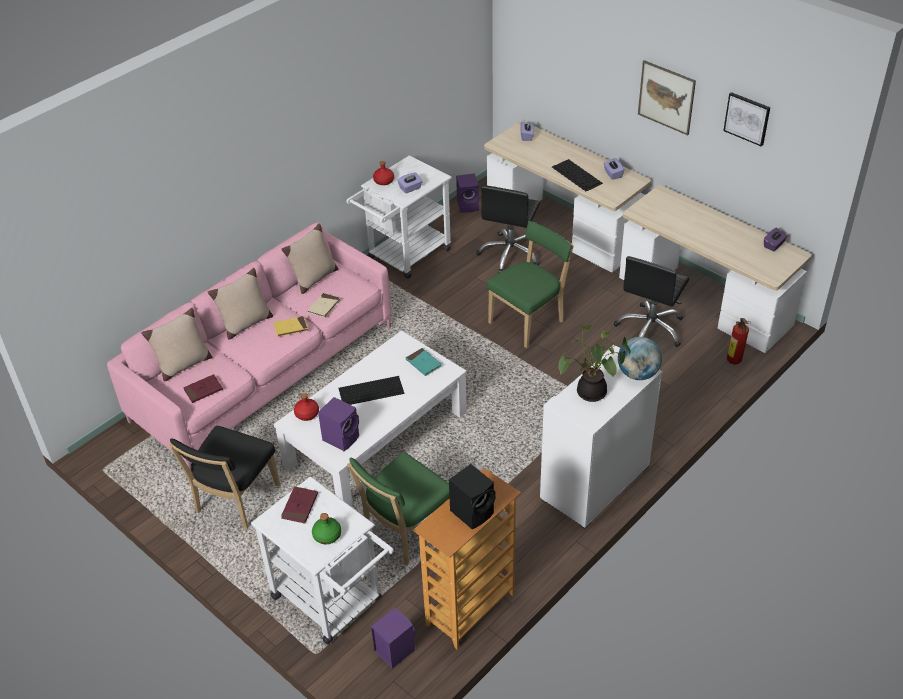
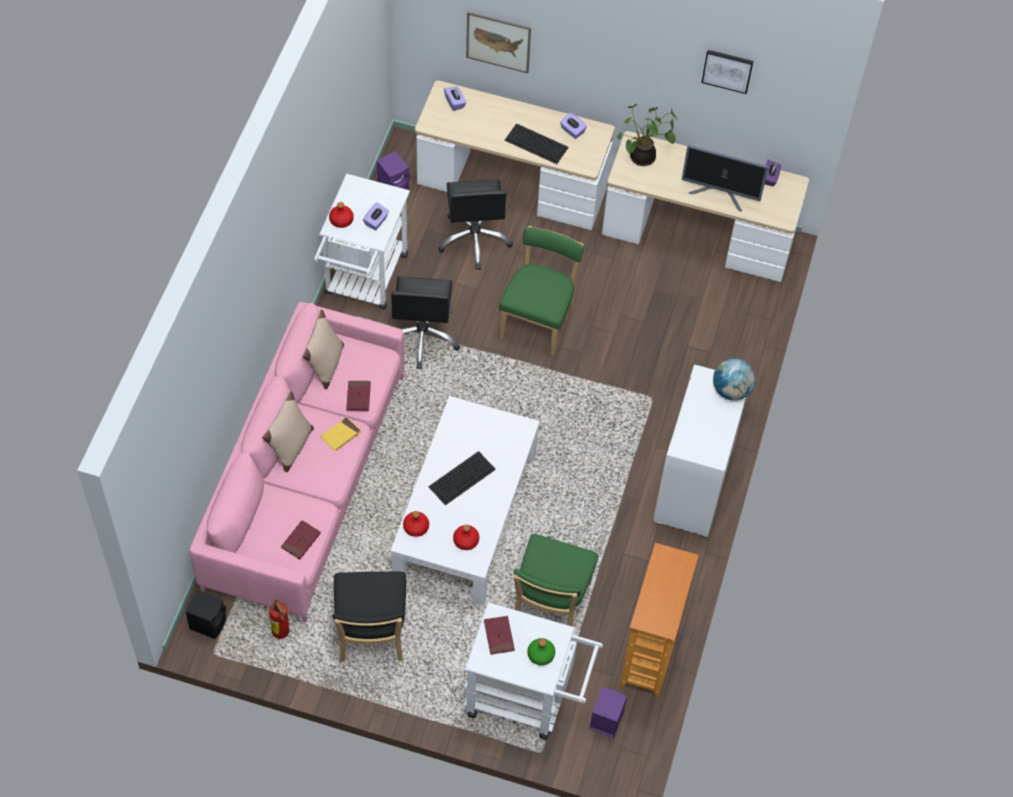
camera: 30 degrees left, 15 degrees up
beige pillow [141,308,213,381] -> none
beige book [307,293,340,318] -> red book [346,381,371,411]
purple speaker [318,397,359,451] -> red bottle [453,525,479,550]
turquoise book [406,348,442,376] -> none
black speaker [449,464,495,529] -> black speaker moved to [185,590,226,639]
potted plant [559,324,631,402] -> potted plant moved to [617,104,677,166]
black office chair [614,256,689,347] -> black office chair moved to [391,276,460,369]
picture [638,60,696,135] -> picture moved to [466,12,531,73]
fire extinguisher [727,318,749,364] -> fire extinguisher moved to [269,600,289,639]
none -> monitor [682,144,769,212]

